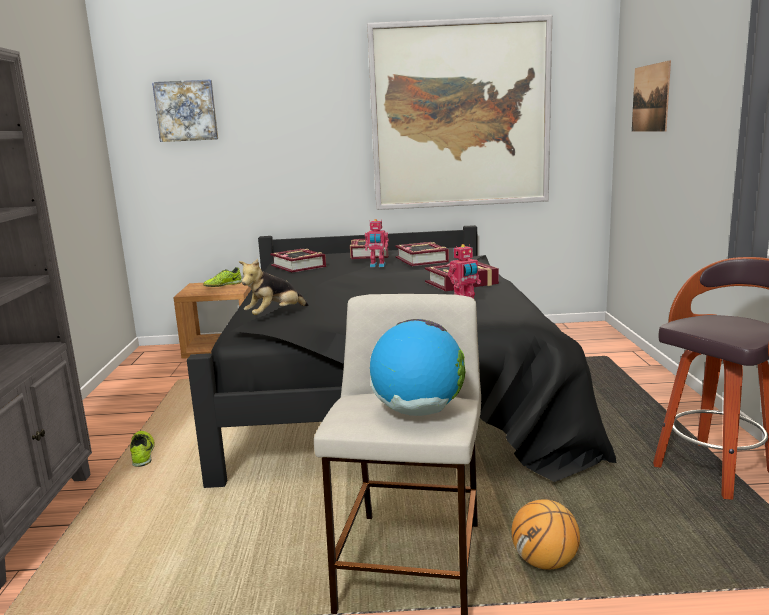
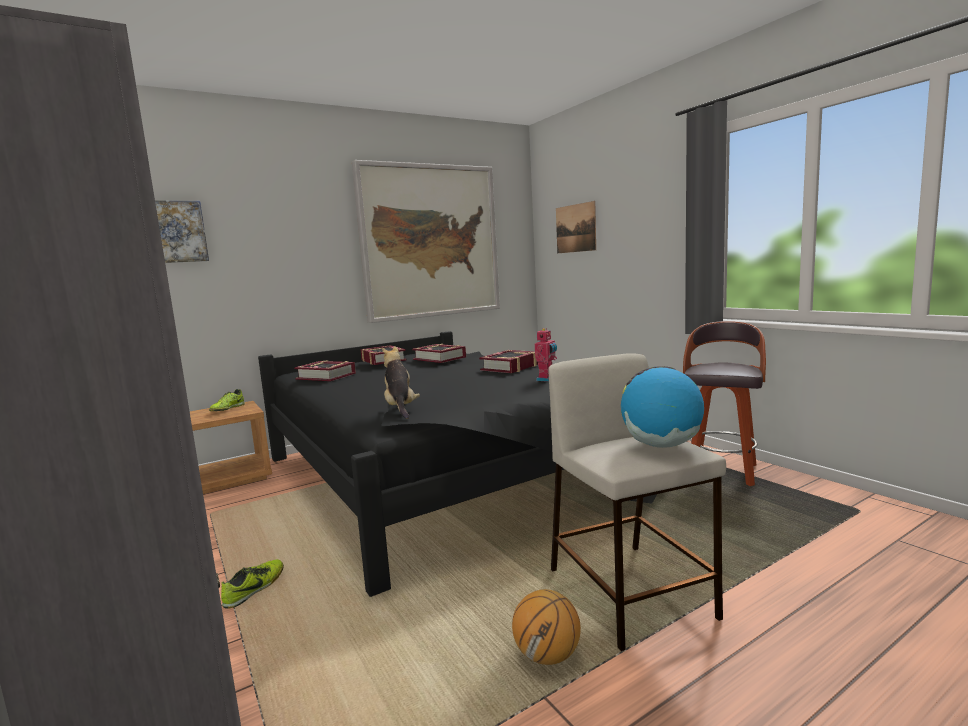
camera: 30 degrees left, 5 degrees down
shoe [130,431,155,467] -> shoe turned 75 degrees clockwise [221,559,284,609]
plush toy [239,259,309,315] -> plush toy turned 150 degrees clockwise [382,346,420,419]
toy robot [365,219,389,267] -> none
basketball [512,499,580,570] -> basketball moved to [512,589,581,665]

